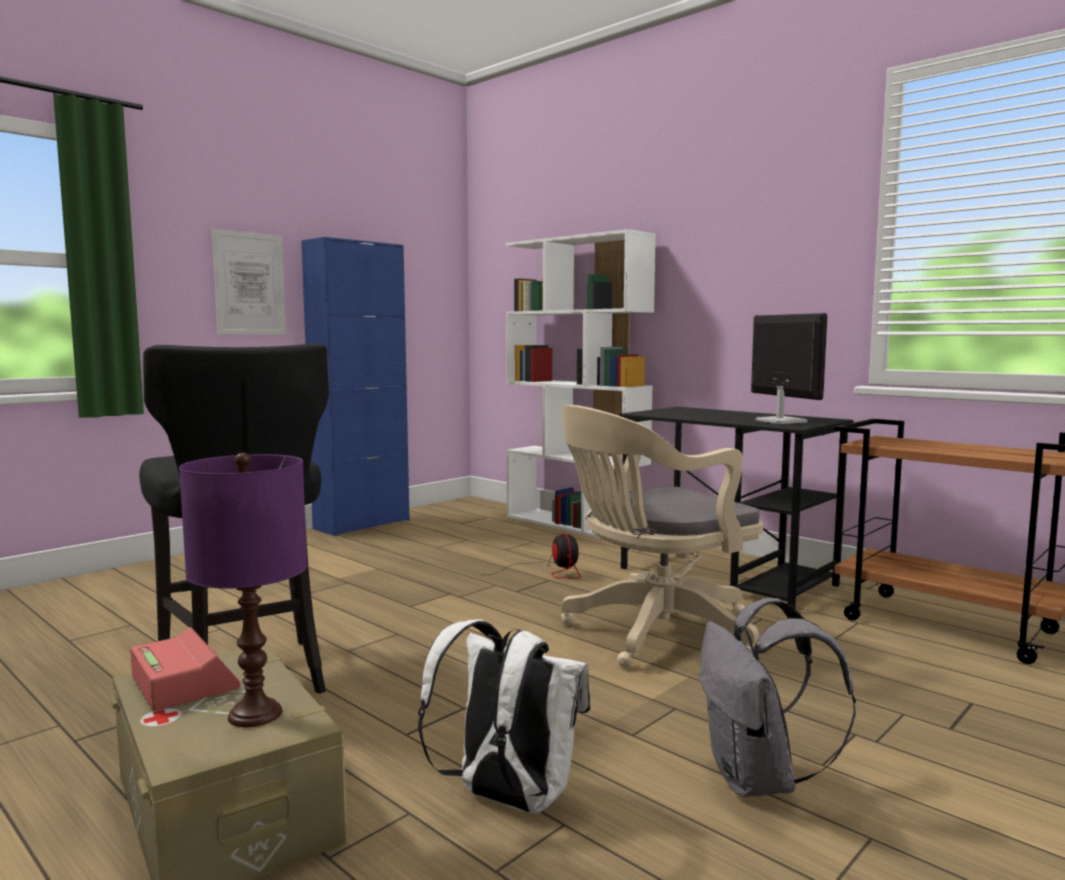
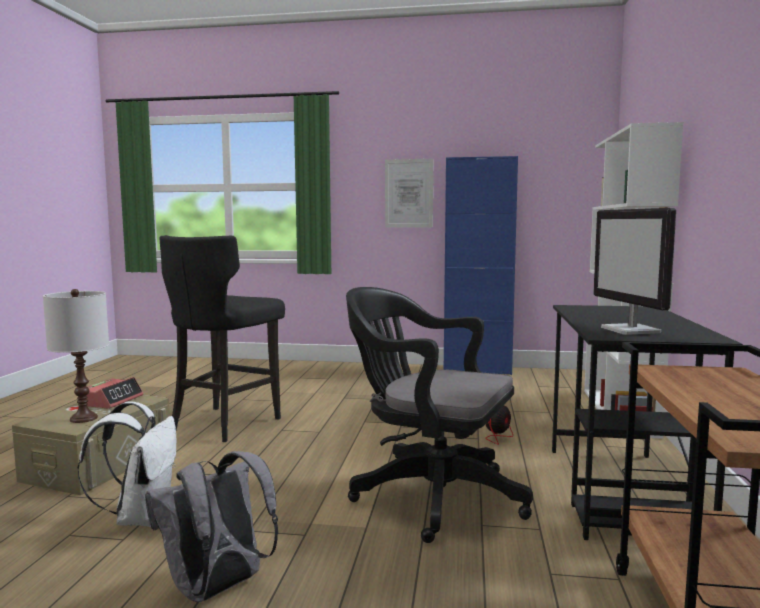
camera: 55 degrees right, 0 degrees up
purple table lamp [179,453,307,727] -> white table lamp [43,289,109,423]
beige office chair [561,405,763,668] -> black office chair [346,287,533,543]
monitor [751,313,828,424] -> monitor turned 135 degrees clockwise [593,208,676,335]

